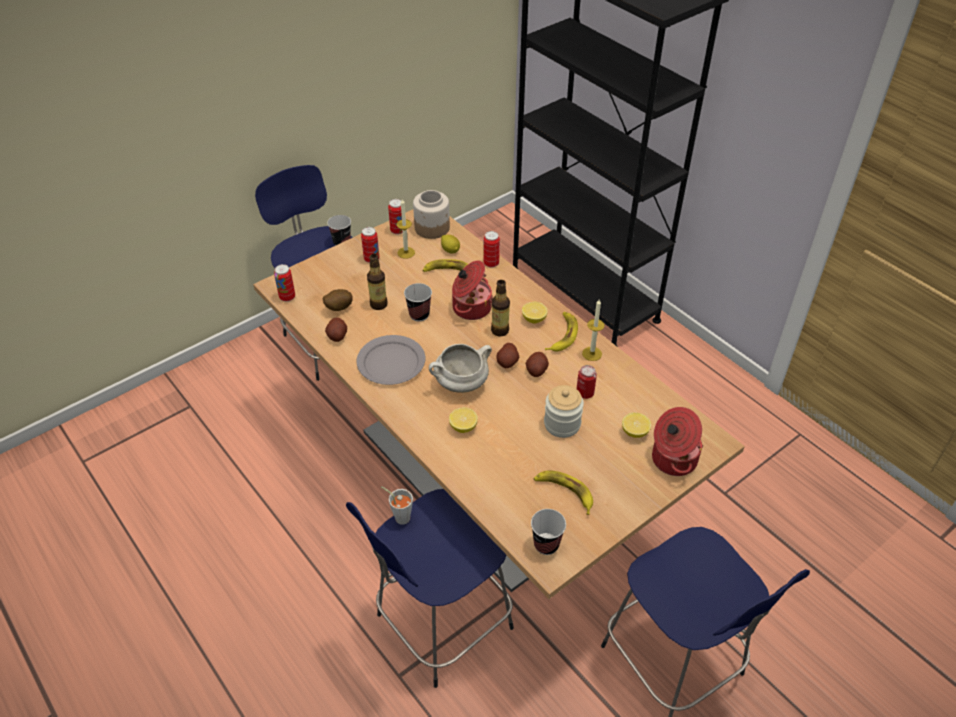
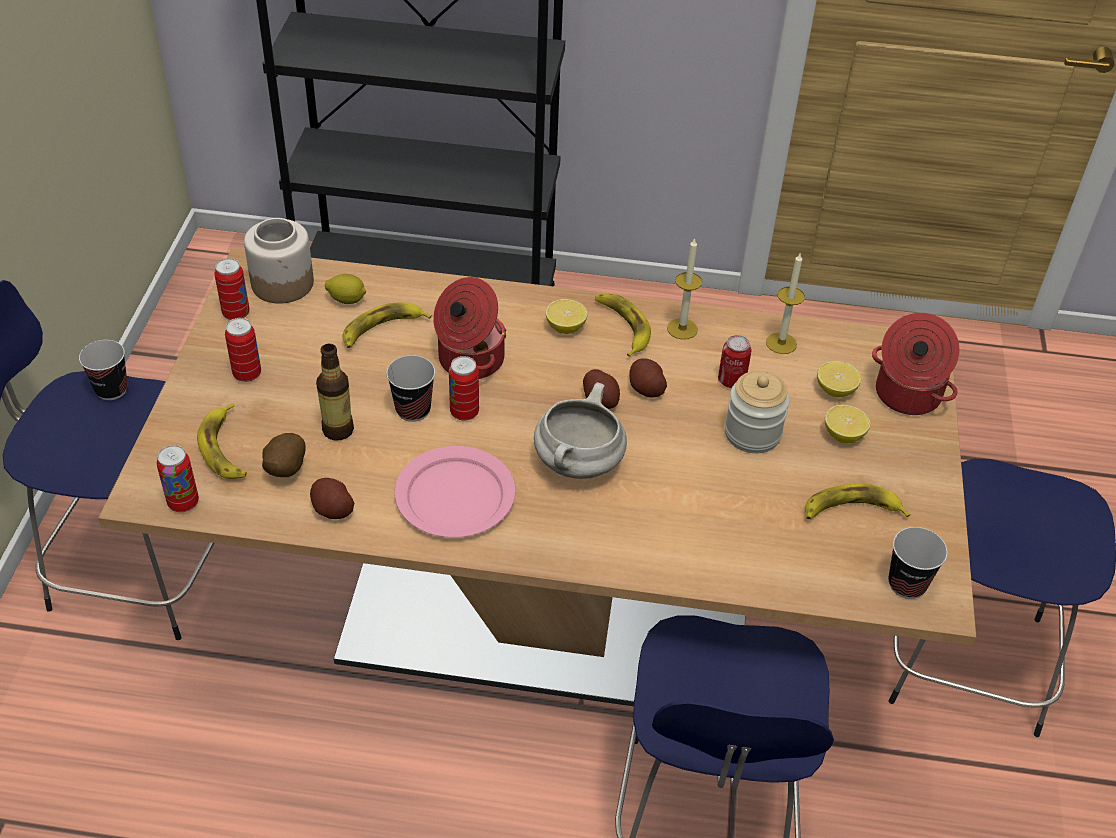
camera: 45 degrees left, 0 degrees up
grey plate [356,335,425,385] -> pink plate [394,446,516,538]
grey cup [381,487,413,525] -> none
candle [397,199,415,259] -> candle moved to [766,253,805,354]
lemon [449,407,478,433] -> lemon moved to [825,405,870,443]
can [484,231,500,268] -> can moved to [449,356,479,421]
bottle [491,280,510,336] -> none
none -> banana [197,403,247,479]

